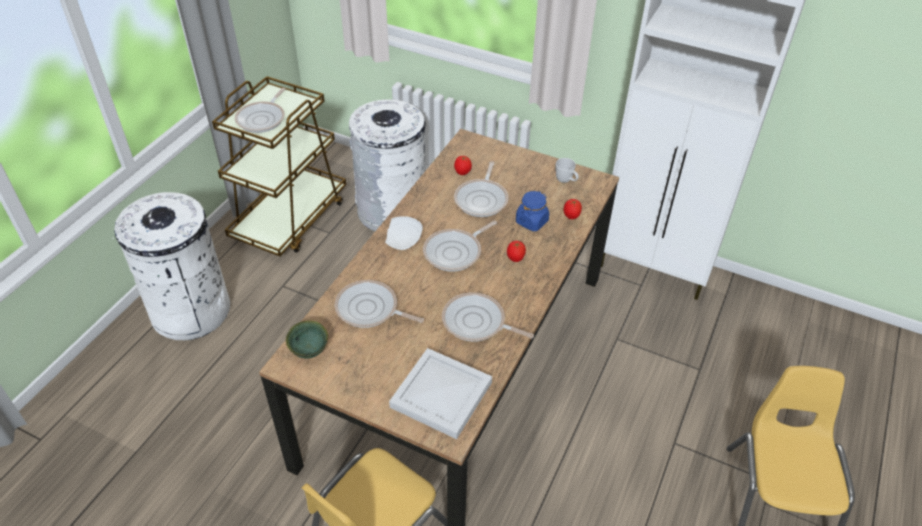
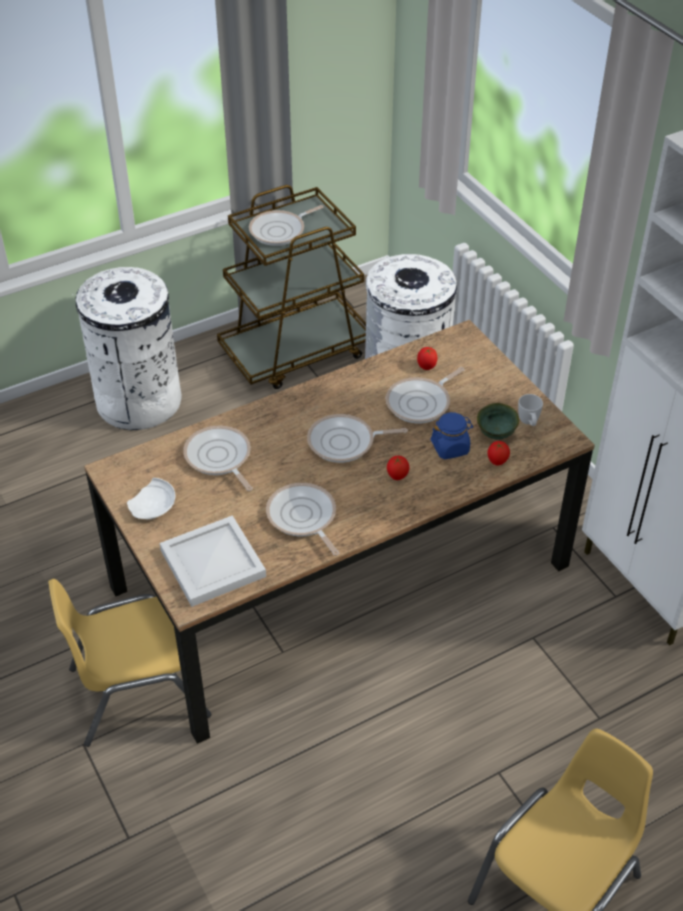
camera: 35 degrees right, 0 degrees up
green bowl [286,321,328,359] -> green bowl moved to [477,403,519,440]
white plate [385,216,423,250] -> white plate moved to [127,478,175,519]

